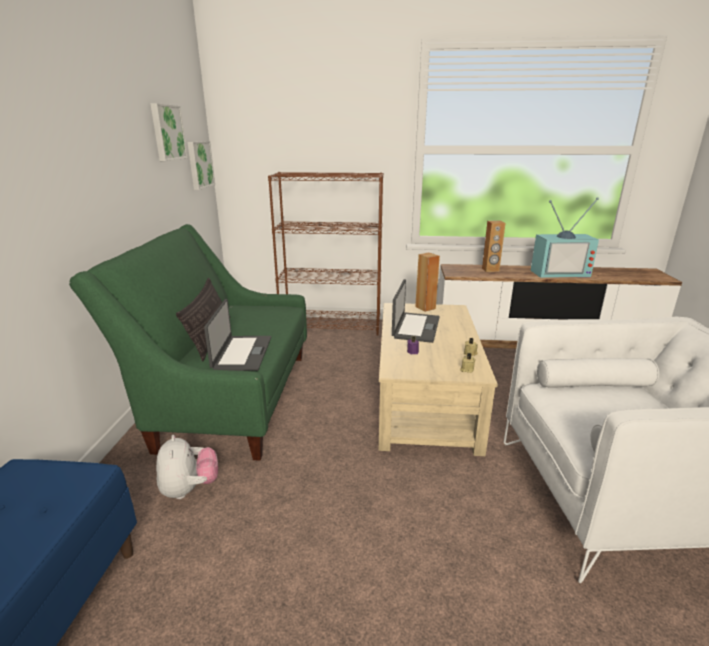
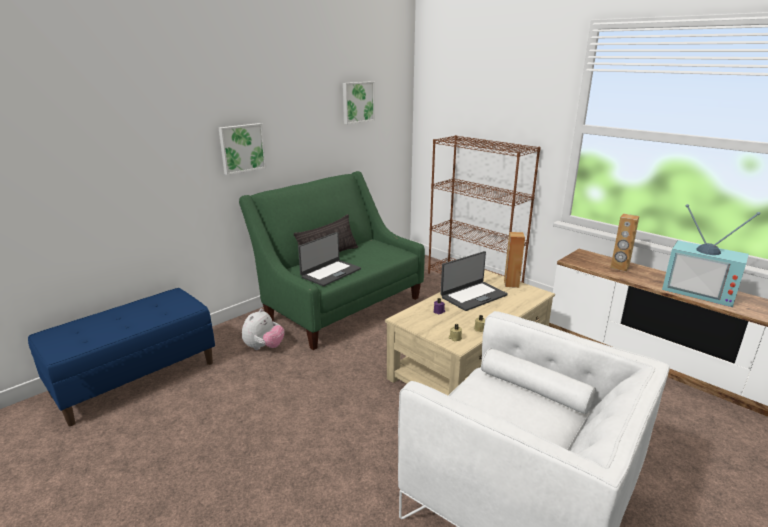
camera: 40 degrees right, 0 degrees up
picture [188,141,215,190] -> picture moved to [219,123,266,175]

